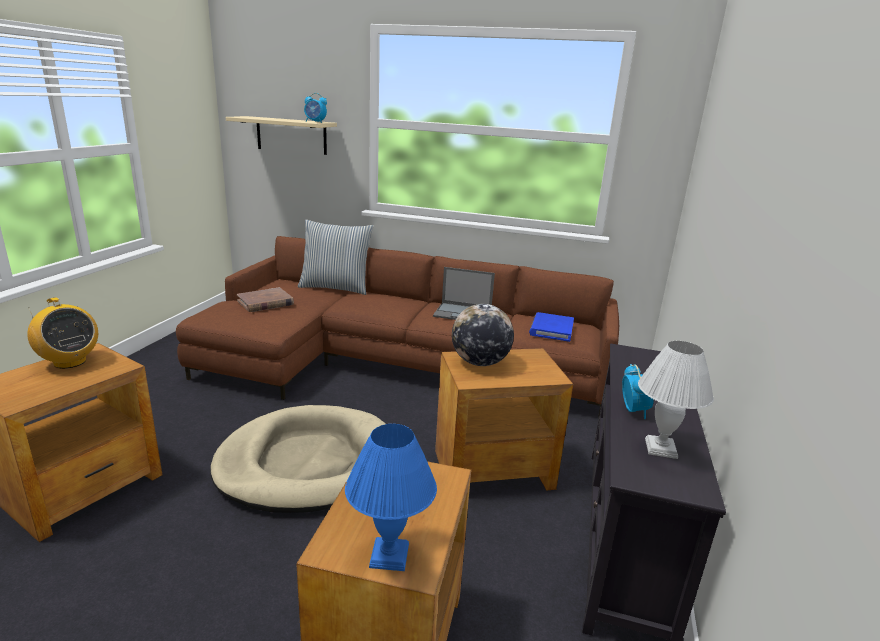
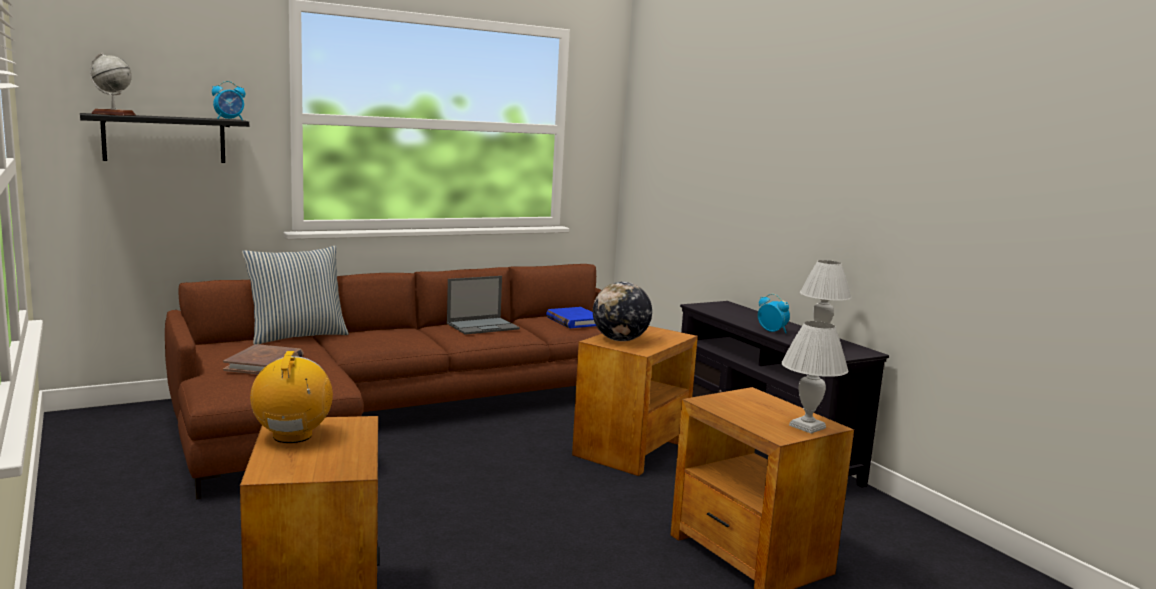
camera: 45 degrees left, 10 degrees down
radio [27,297,98,369] -> radio turned 90 degrees counterclockwise [250,351,333,443]
beige dog bed [210,405,386,513] -> none
beige shelf [226,116,337,155] -> black shelf [80,113,249,163]
blue table lamp [345,424,437,571] -> white table lamp [781,321,848,434]
none -> globe [90,53,136,116]

